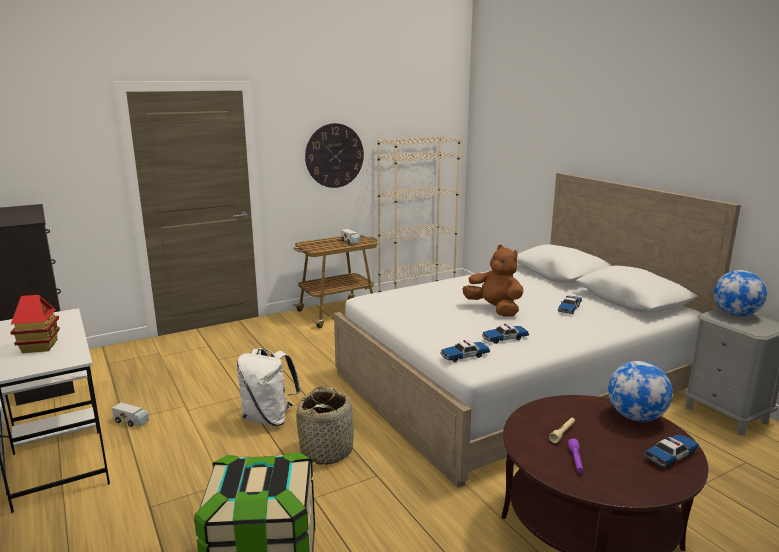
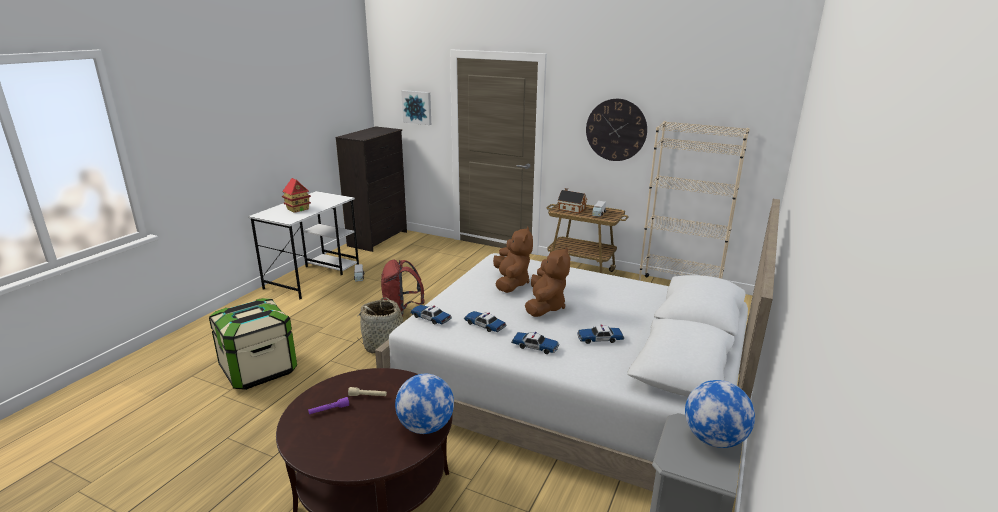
camera: 55 degrees right, 5 degrees up
white backpack [237,348,301,426] -> red backpack [381,260,425,317]
toy car [644,434,700,467] -> toy car moved to [511,332,559,354]
none -> picture [401,90,431,125]
none -> brown plush toy [493,226,533,293]
none -> toy house [558,188,587,213]

